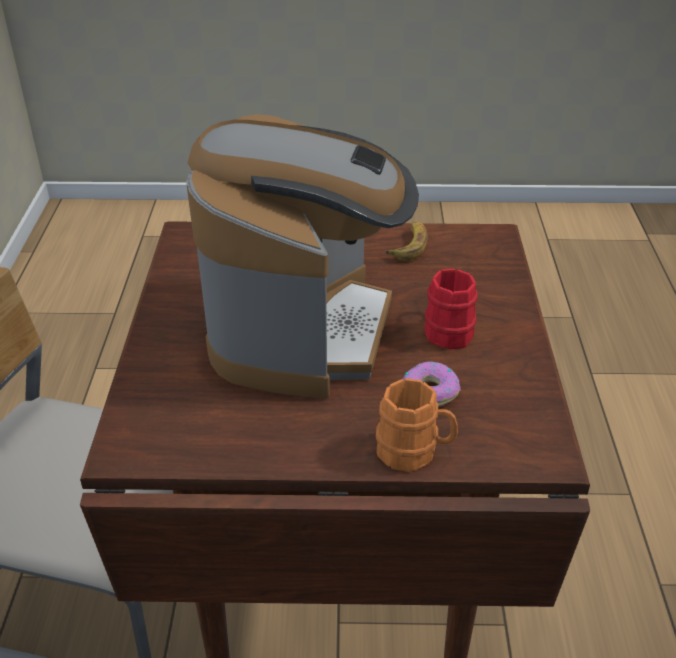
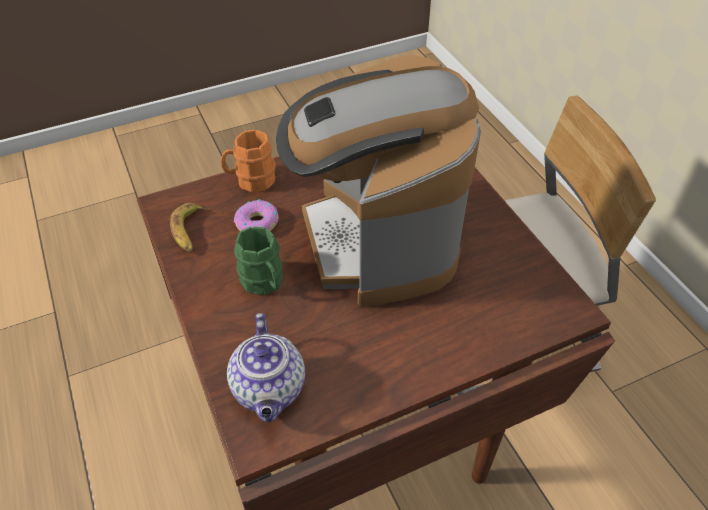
camera: 155 degrees right, 10 degrees up
banana [385,222,427,261] -> banana moved to [170,203,206,253]
red mug [424,269,478,349] -> green mug [234,226,283,295]
none -> teapot [227,313,305,422]

